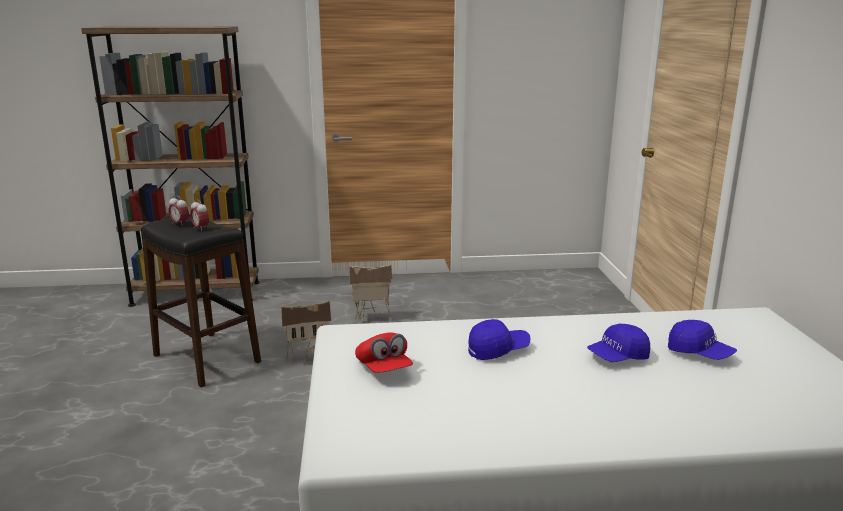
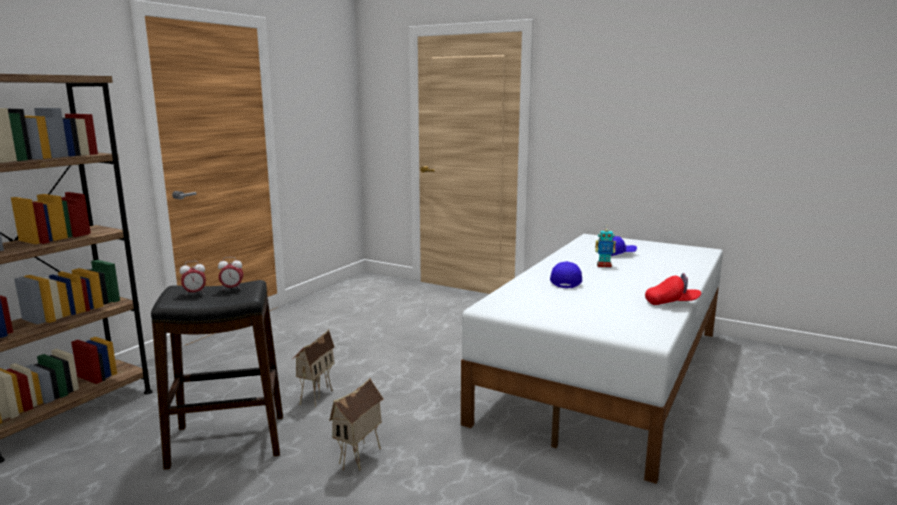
camera: 55 degrees left, 5 degrees down
toy house [349,265,392,323] -> toy house moved to [329,378,384,471]
red cap [355,332,413,373] -> red cap moved to [645,273,702,305]
blue cap [587,324,650,362] -> toy robot [595,225,616,268]

